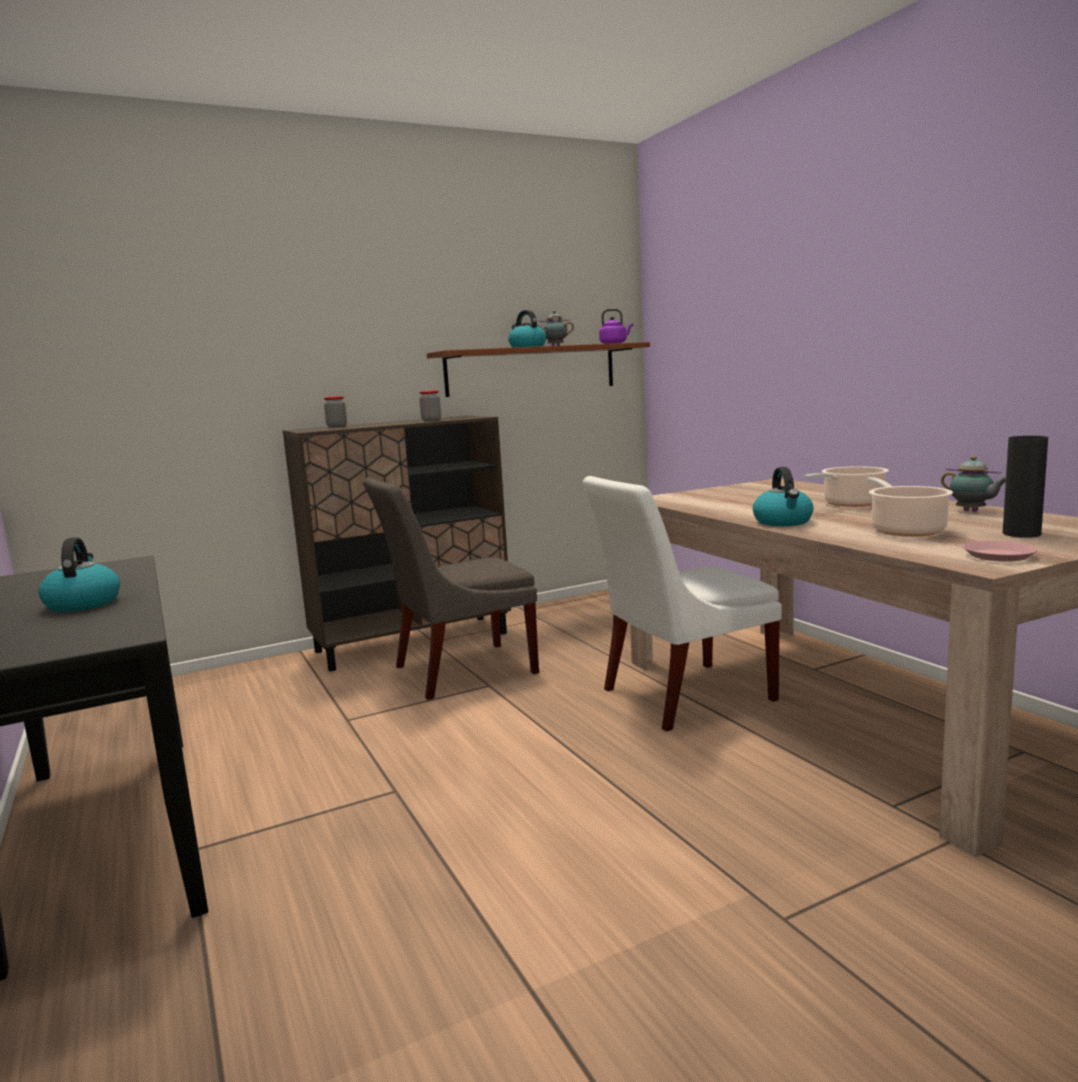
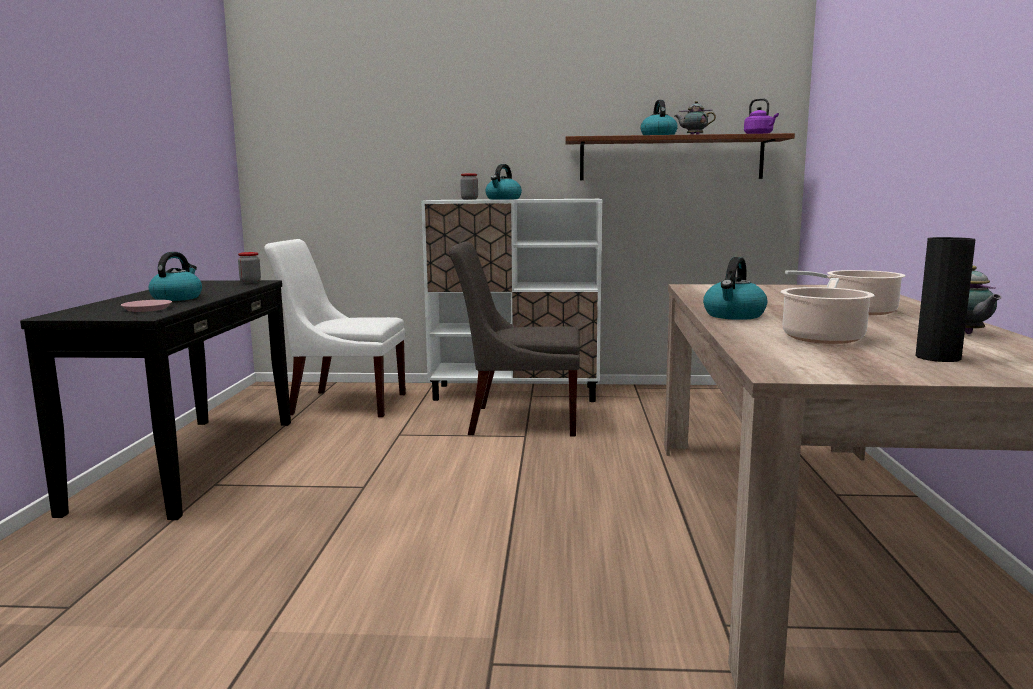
camera: 30 degrees right, 0 degrees up
brown cabinet [282,416,511,671] -> white cabinet [421,199,602,402]
jar [419,390,441,421] -> jar moved to [238,252,261,283]
white chair [583,476,782,731] -> white chair moved to [264,239,406,417]
pink plate [963,541,1038,562] -> pink plate moved to [121,300,172,312]
none -> kettle [485,164,522,200]

